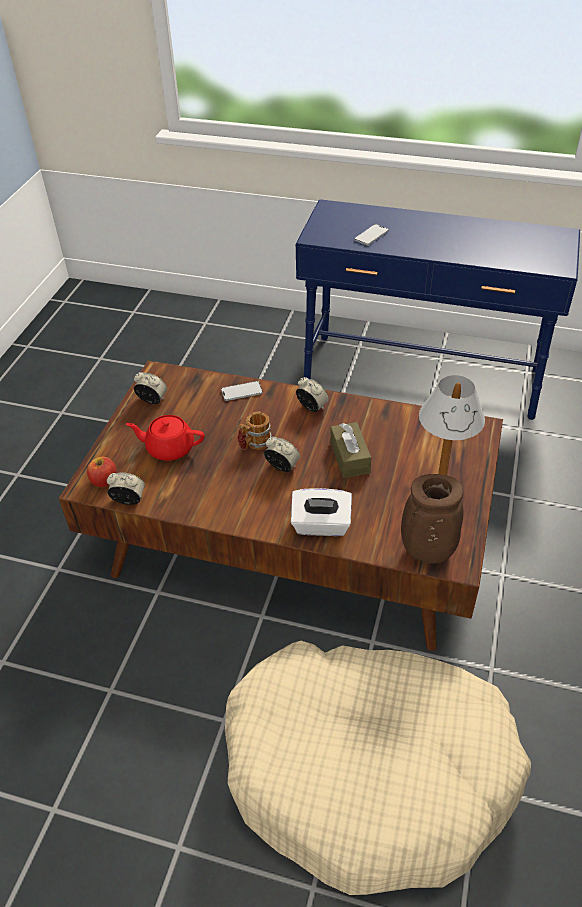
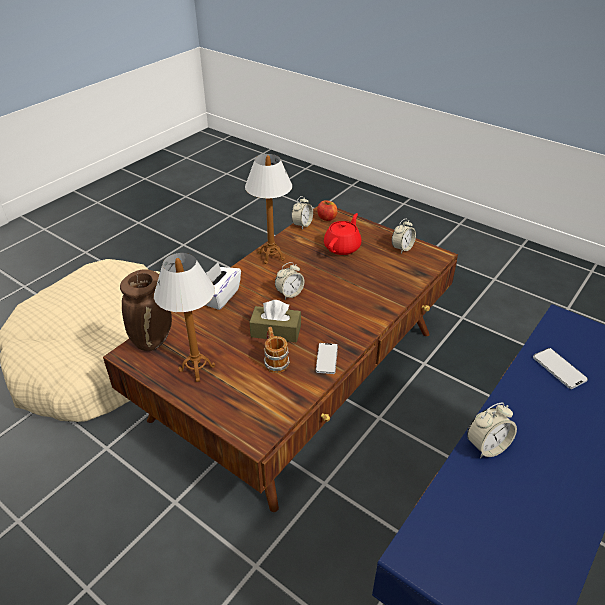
camera: 110 degrees right, 5 degrees down
phone [221,381,263,401] -> phone moved to [316,343,338,374]
mug [238,412,272,450] -> mug moved to [264,327,290,373]
alarm clock [296,377,329,412] -> alarm clock moved to [467,402,517,458]
none -> table lamp [245,154,292,264]

